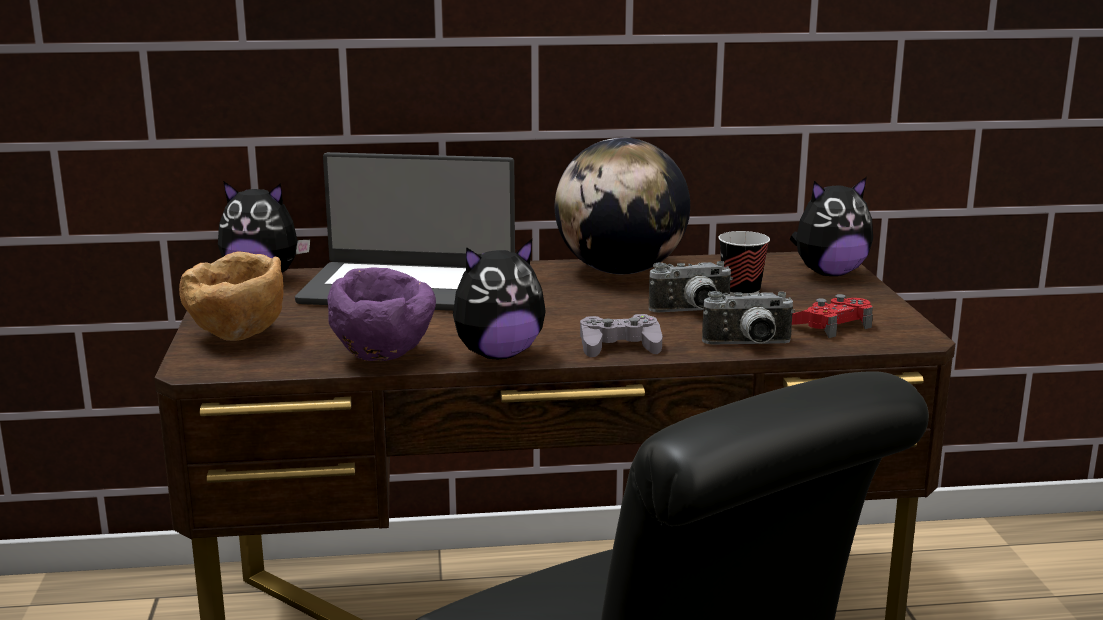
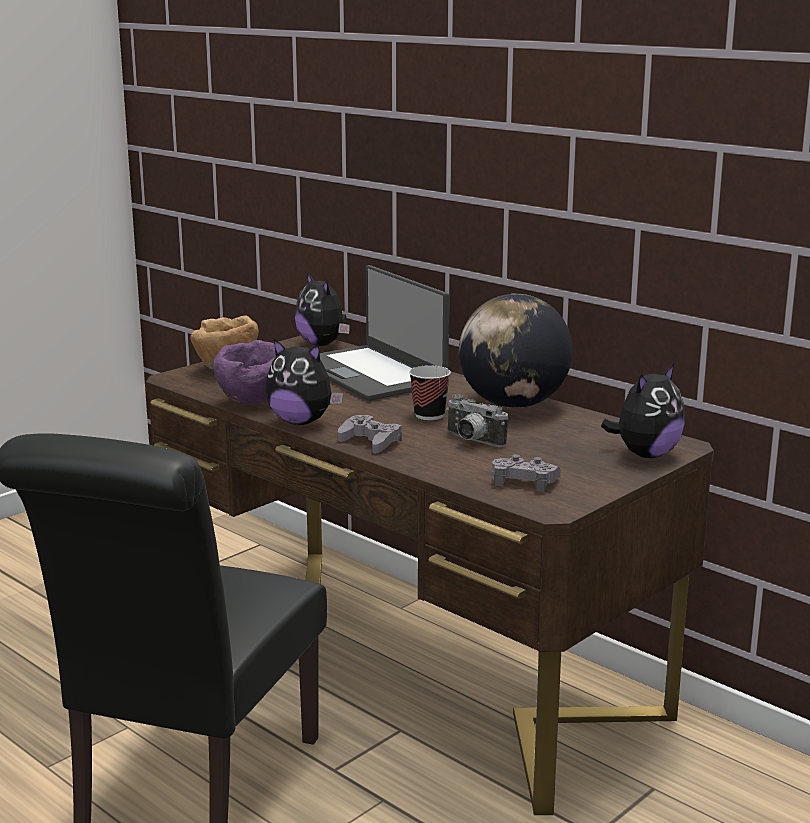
camera: 50 degrees right, 0 degrees up
camera [702,291,795,344] -> none
cup [718,231,770,296] -> cup moved to [409,365,451,420]
plush toy [790,177,873,276] -> plush toy turned 75 degrees counterclockwise [601,364,685,458]
red game controller [792,294,873,338] -> grey game controller [492,454,561,492]

